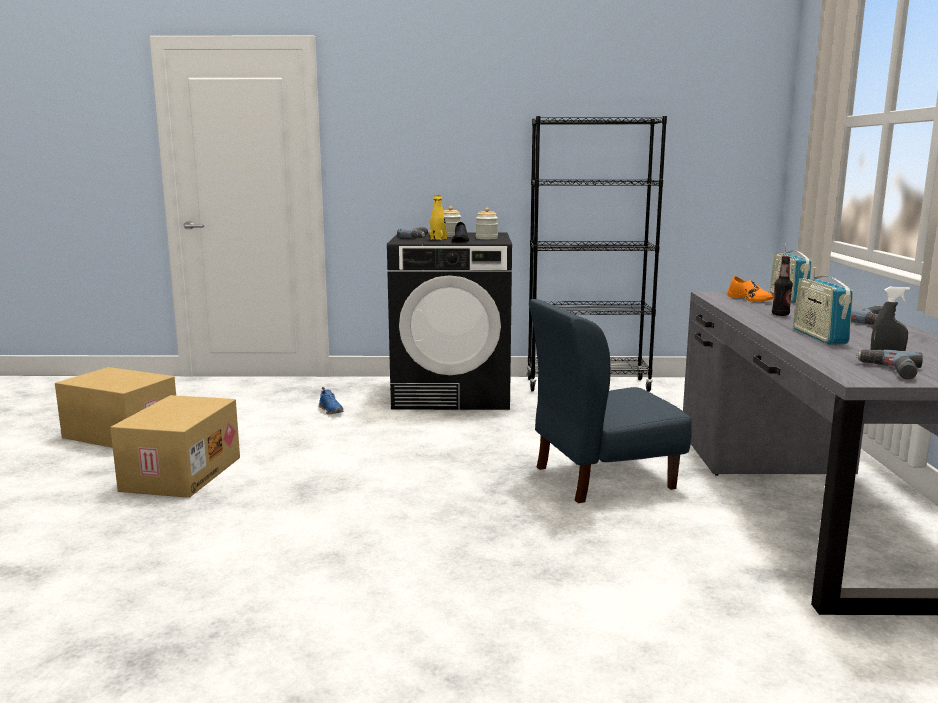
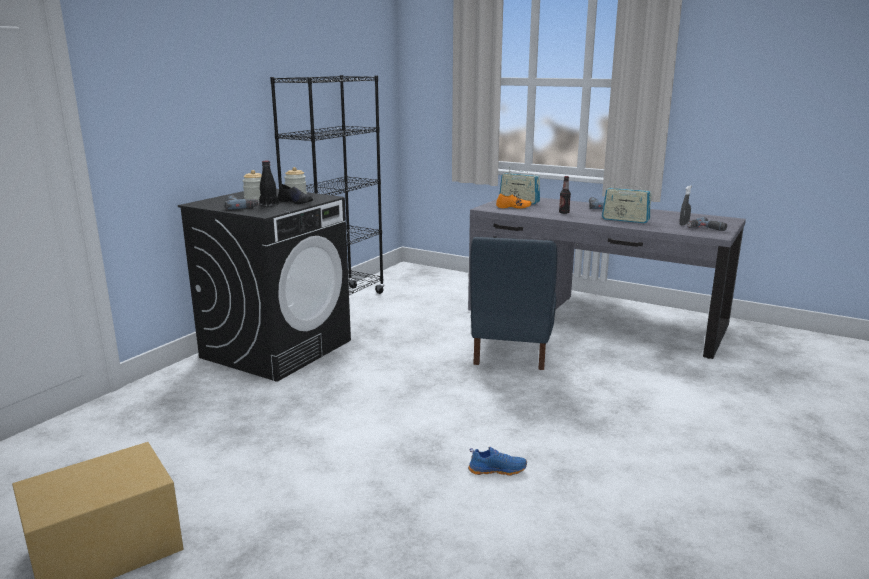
camera: 60 degrees left, 5 degrees up
cardboard box [110,395,240,498] -> none
blue shoe [319,387,344,415] -> blue shoe moved to [468,447,527,476]
yellow bottle [429,195,447,240] -> black bottle [259,161,279,207]

